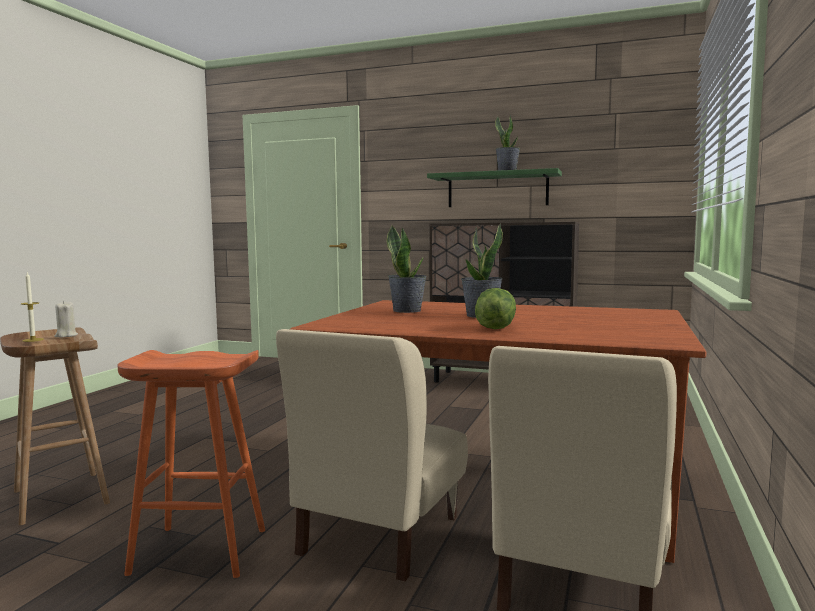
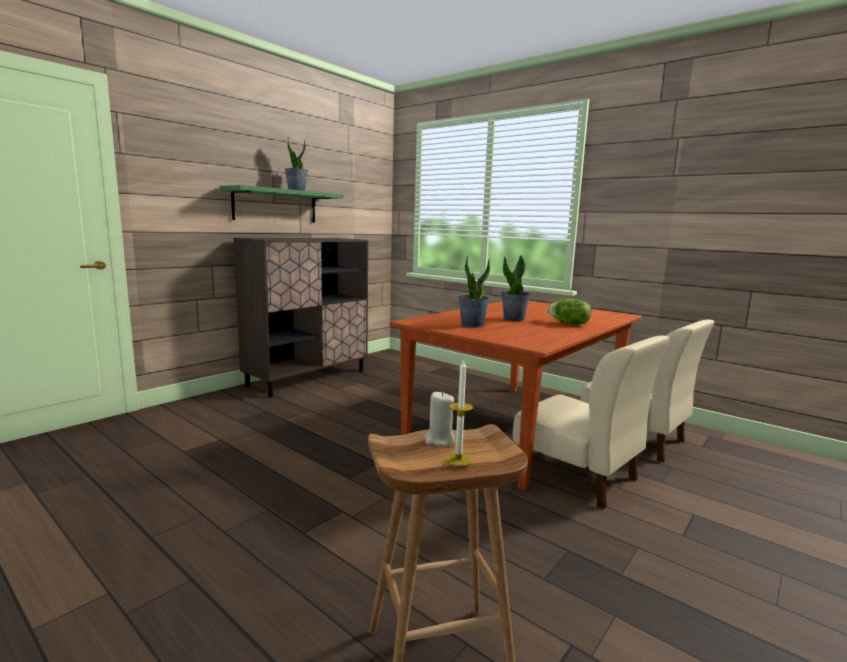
camera: 70 degrees left, 5 degrees up
orange stool [118,350,265,578] -> none

